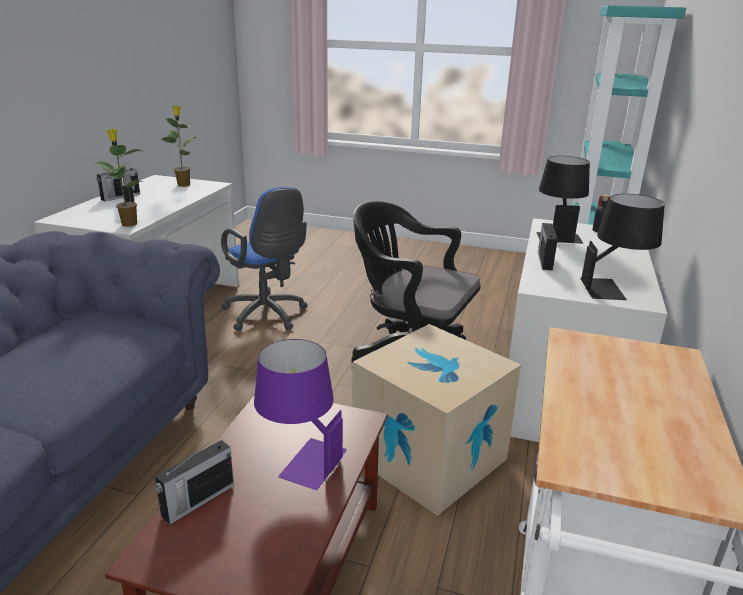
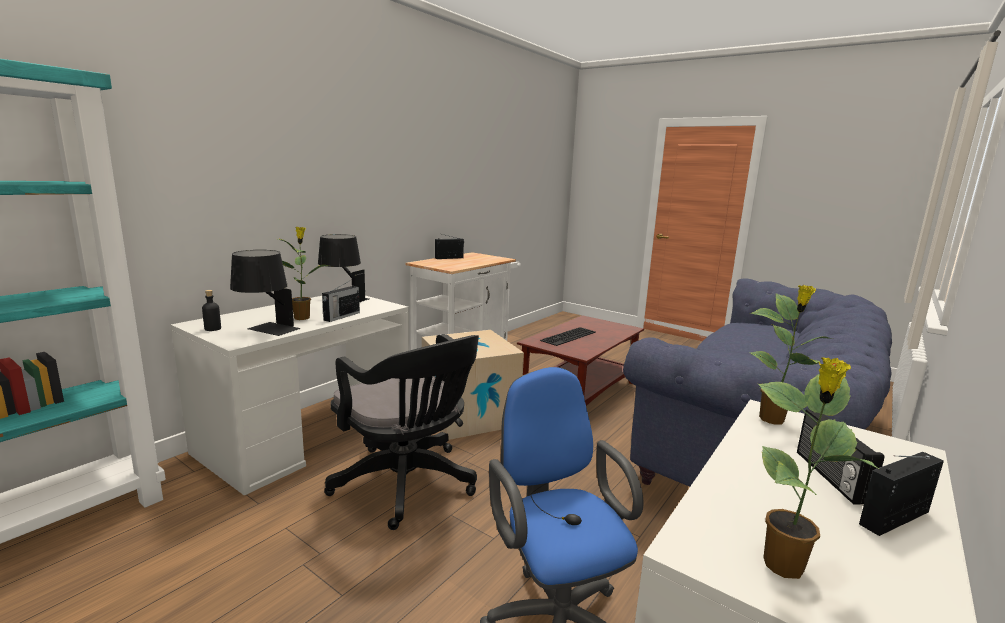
camera: 160 degrees left, 10 degrees down
radio [155,436,234,525] -> radio moved to [435,234,464,259]
purple table lamp [254,339,347,490] -> keyboard [540,327,596,346]
none -> potted plant [278,227,329,320]

